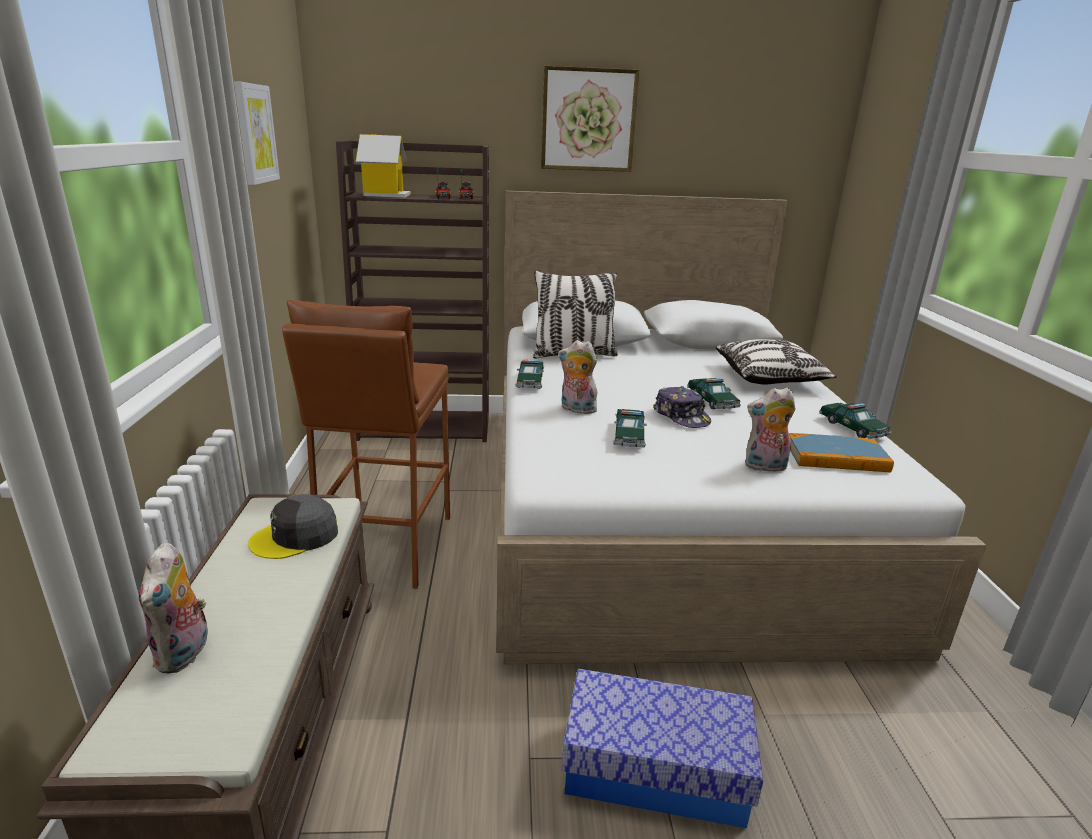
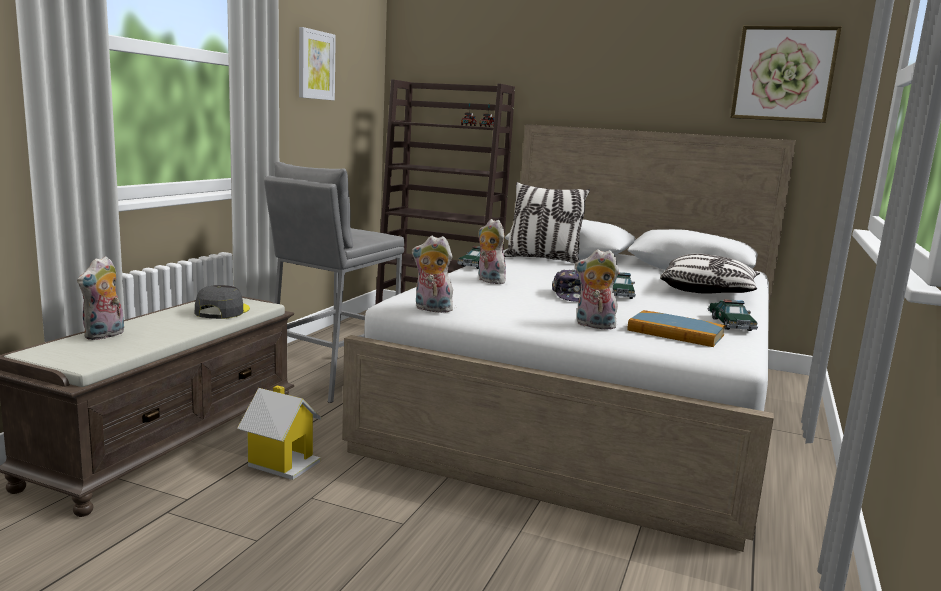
camera: 25 degrees right, 10 degrees down
grey cap [248,494,338,559] -> grey cap turned 105 degrees clockwise [195,285,250,319]
brown stool [282,300,450,589] -> grey stool [264,161,404,403]
toy house [356,134,411,198] -> toy house moved to [237,385,322,480]
picture [541,66,639,172] -> picture moved to [730,26,842,123]
storage box [562,669,763,829] -> none
toy car [613,409,647,447] -> none
none -> plush toy [412,236,456,313]

